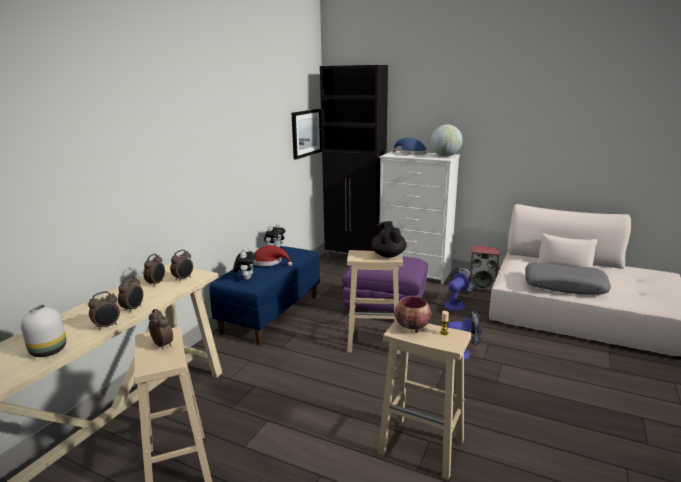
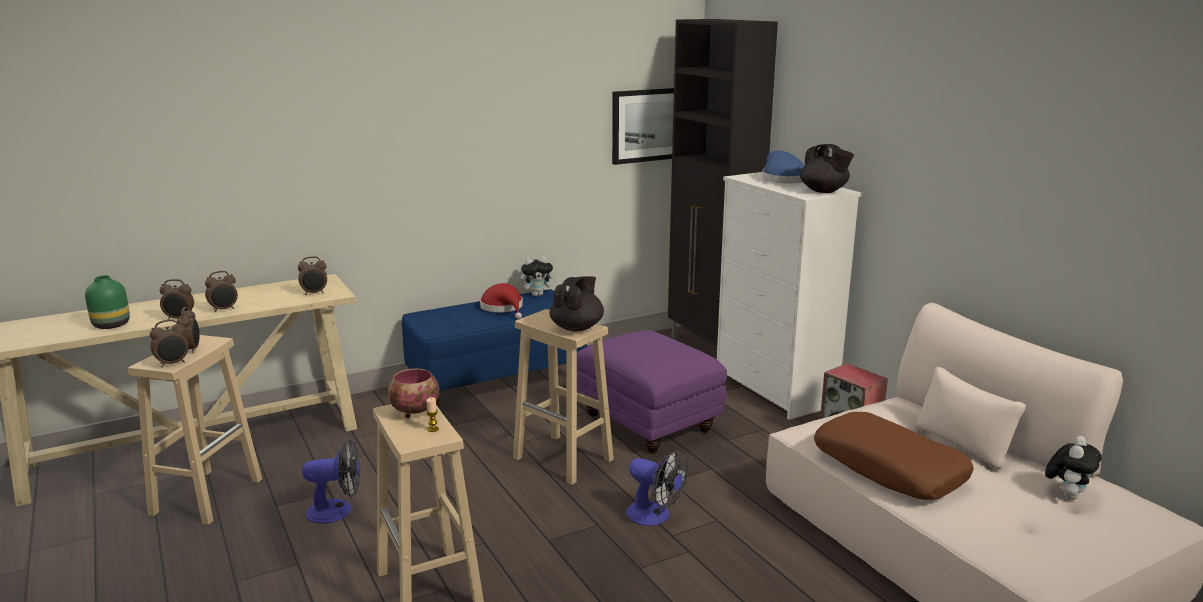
camera: 35 degrees right, 0 degrees up
white vase [21,304,66,357] -> green vase [85,275,130,329]
alarm clock [143,254,165,287] -> alarm clock moved to [150,320,189,368]
plush toy [233,248,256,280] -> plush toy moved to [1045,436,1102,500]
globe [431,125,463,156] -> black teapot [800,144,854,193]
fan [444,267,477,311] -> fan moved to [302,438,360,523]
grey pillow [525,263,611,295] -> brown pillow [814,412,974,500]

